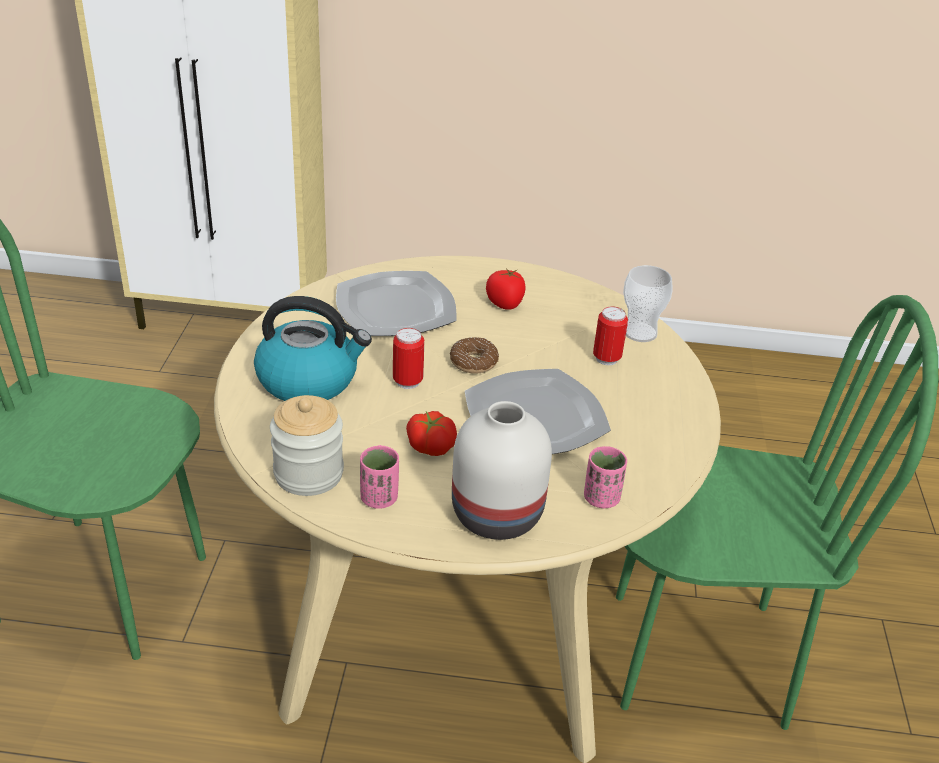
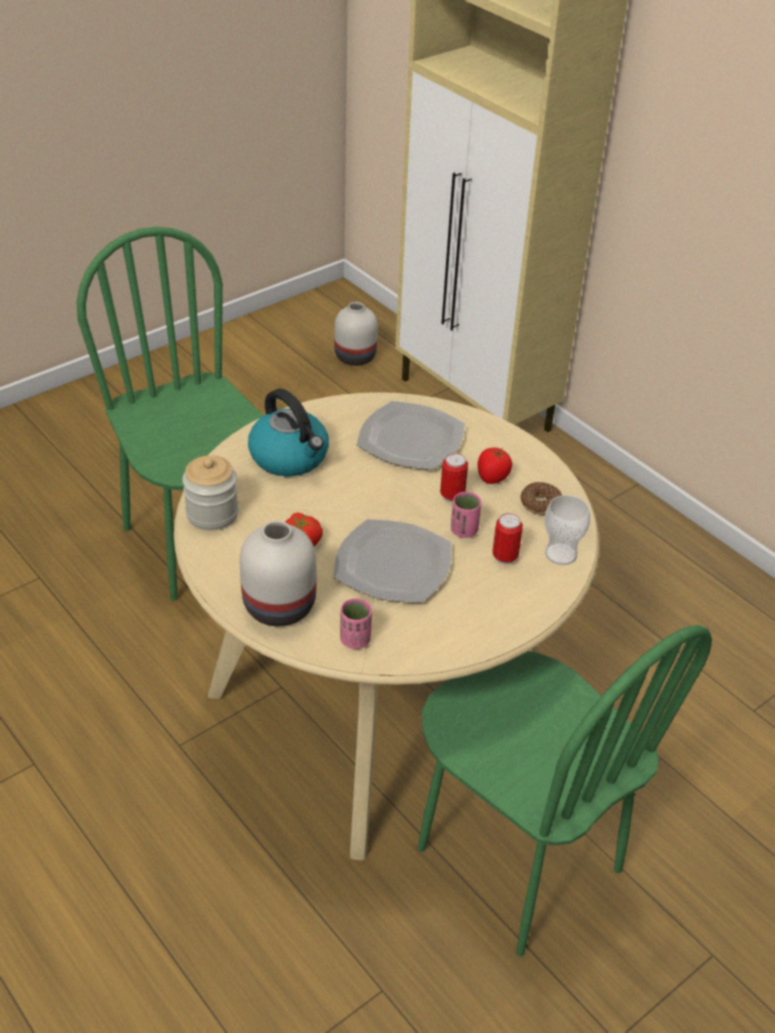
camera: 45 degrees right, 5 degrees up
pink cup [360,445,399,509] -> pink cup moved to [451,492,481,538]
can [393,328,424,389] -> can moved to [440,453,468,502]
donut [450,337,499,374] -> donut moved to [521,482,562,515]
none -> white vase [334,302,378,366]

